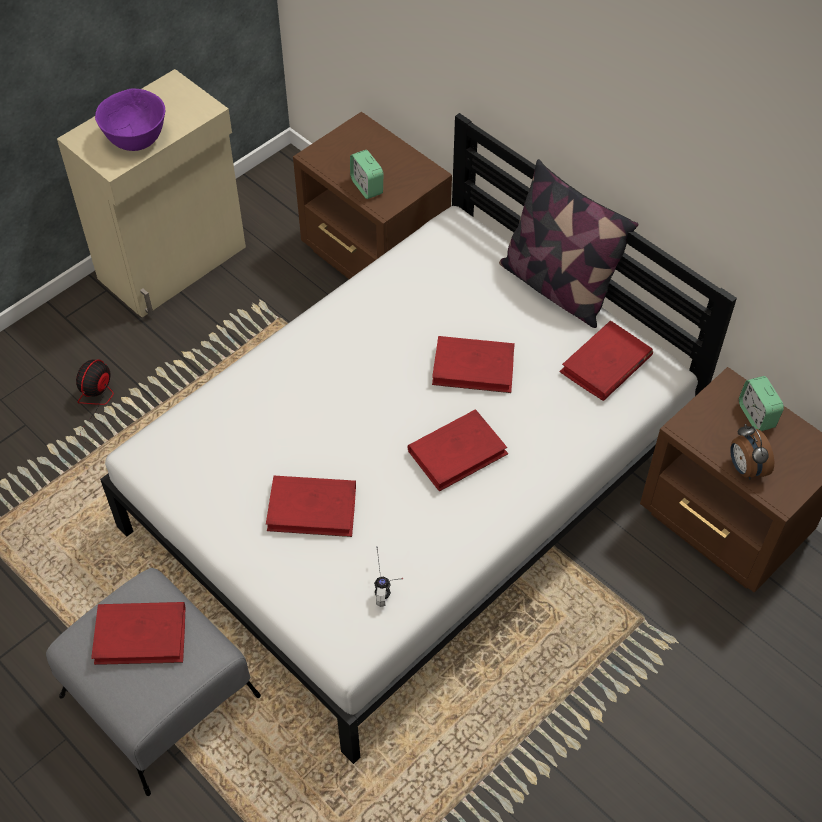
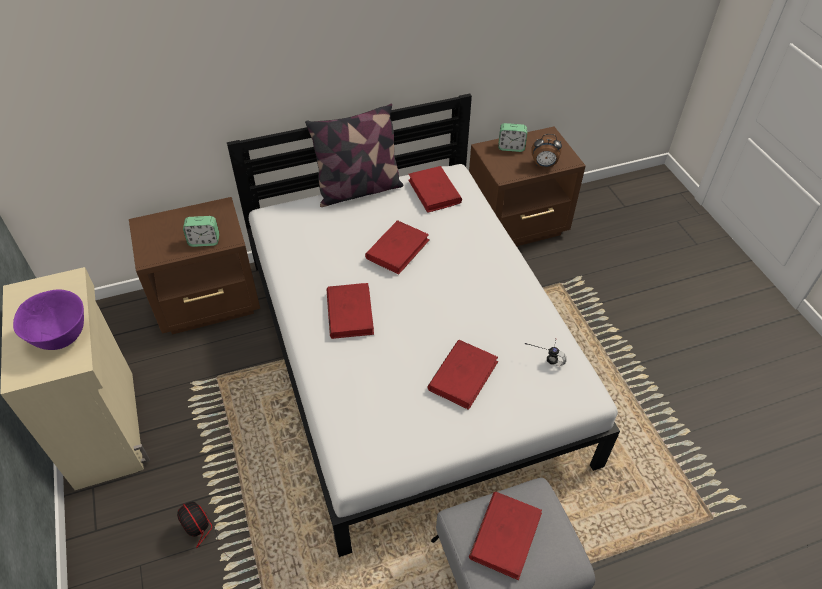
camera: 65 degrees left, 5 degrees down
red book [408,409,508,492] -> red book moved to [327,283,374,339]

